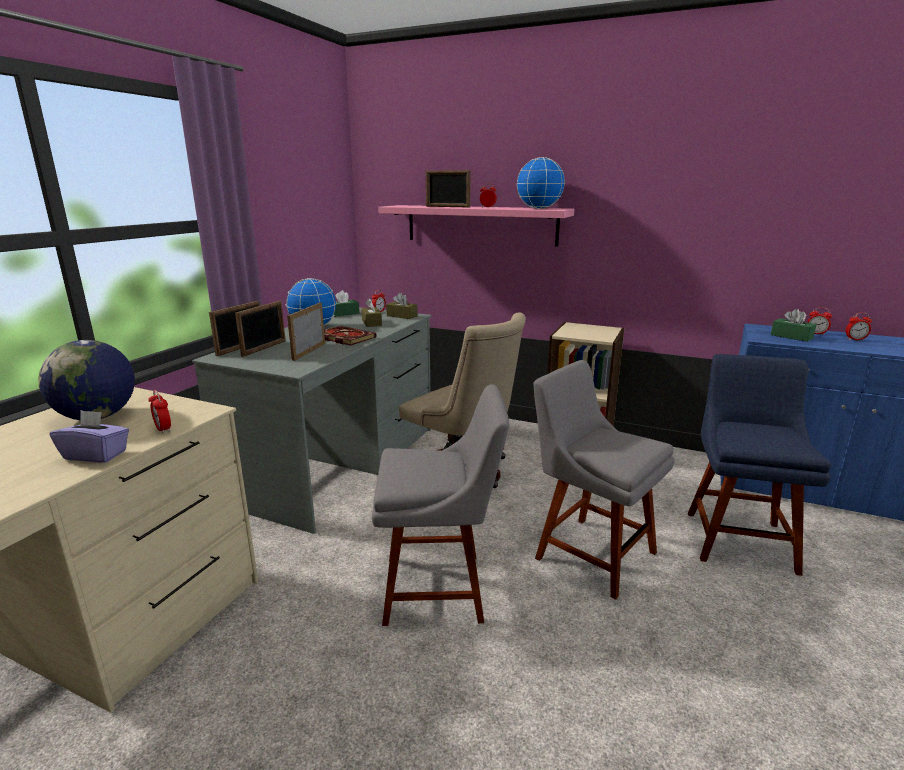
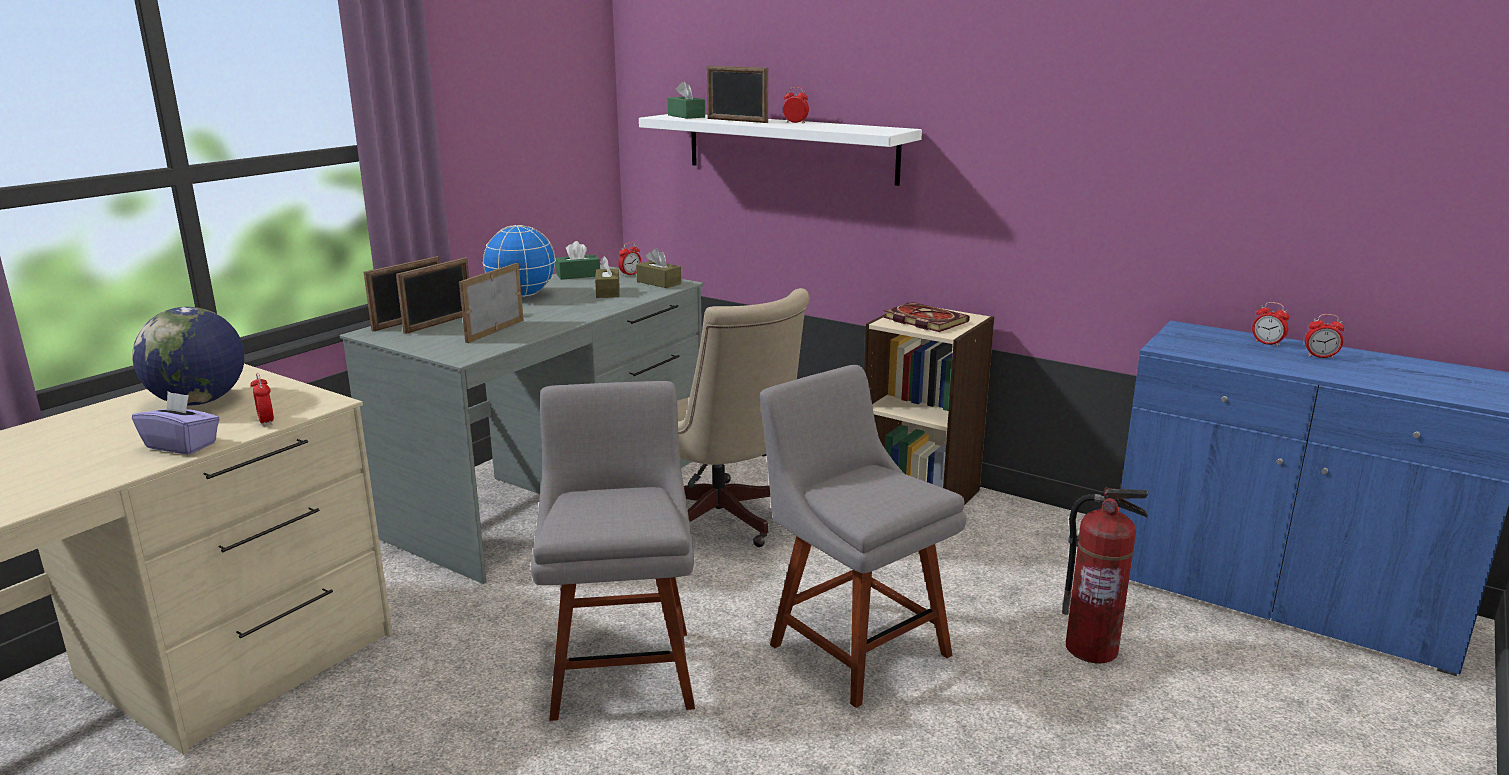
camera: 10 degrees right, 0 degrees up
book [324,326,376,346] -> book moved to [883,302,970,332]
grey chair [372,384,509,626] -> grey chair turned 105 degrees counterclockwise [531,381,695,721]
pink shelf [378,205,574,247] -> white shelf [639,114,922,186]
globe [516,157,565,209] -> none
blue chair [688,354,831,576] -> fire extinguisher [1062,488,1148,664]
green tissue box [771,308,817,342] -> green tissue box moved to [668,81,705,119]

